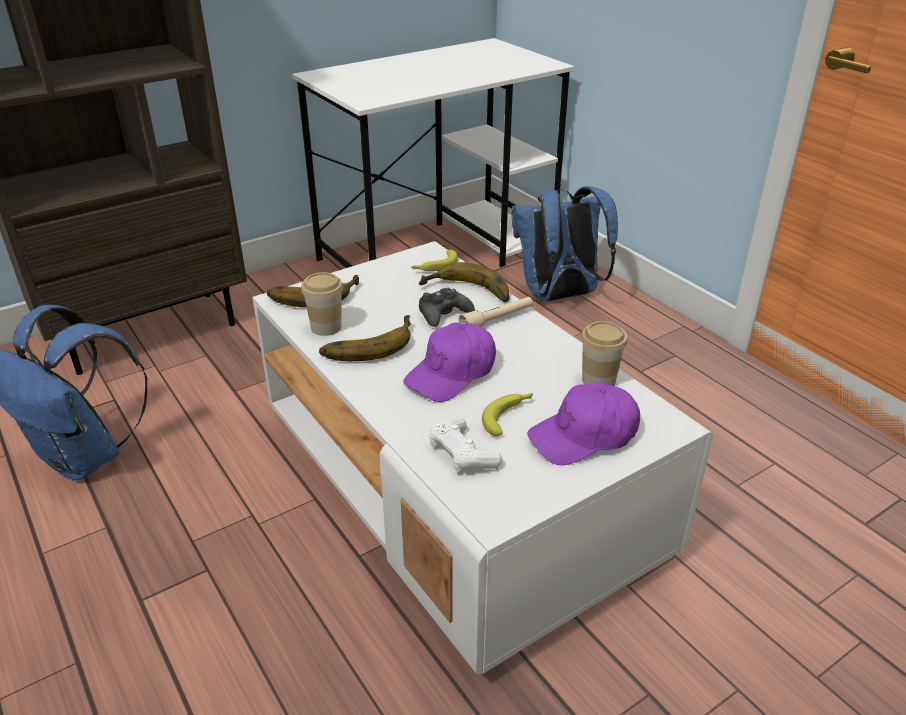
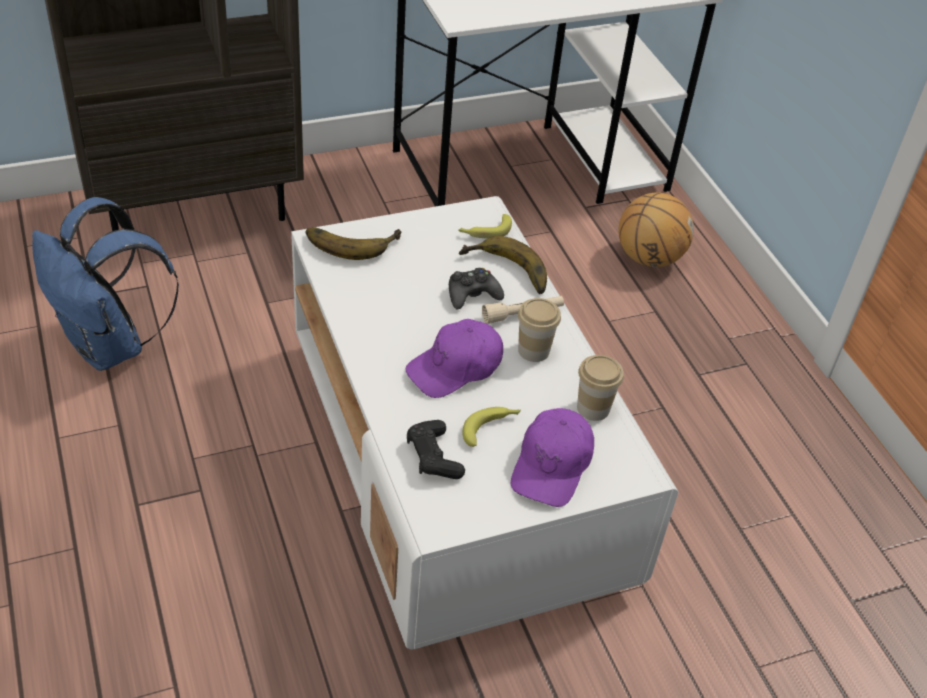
camera: 10 degrees right, 10 degrees up
cup [301,272,343,336] -> cup moved to [518,298,561,362]
banana [319,315,411,361] -> none
white game controller [429,417,502,471] -> black game controller [407,420,465,479]
blue backpack [512,186,618,302] -> basketball [619,193,694,267]
purple cap [527,382,640,465] -> purple cap turned 60 degrees counterclockwise [511,408,594,507]

